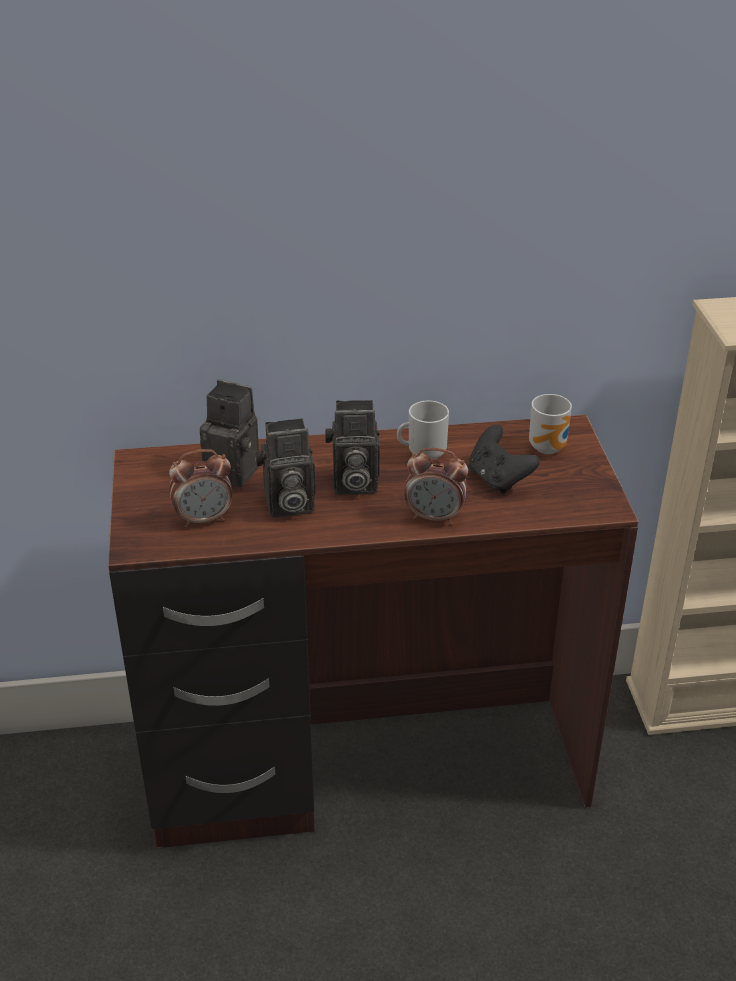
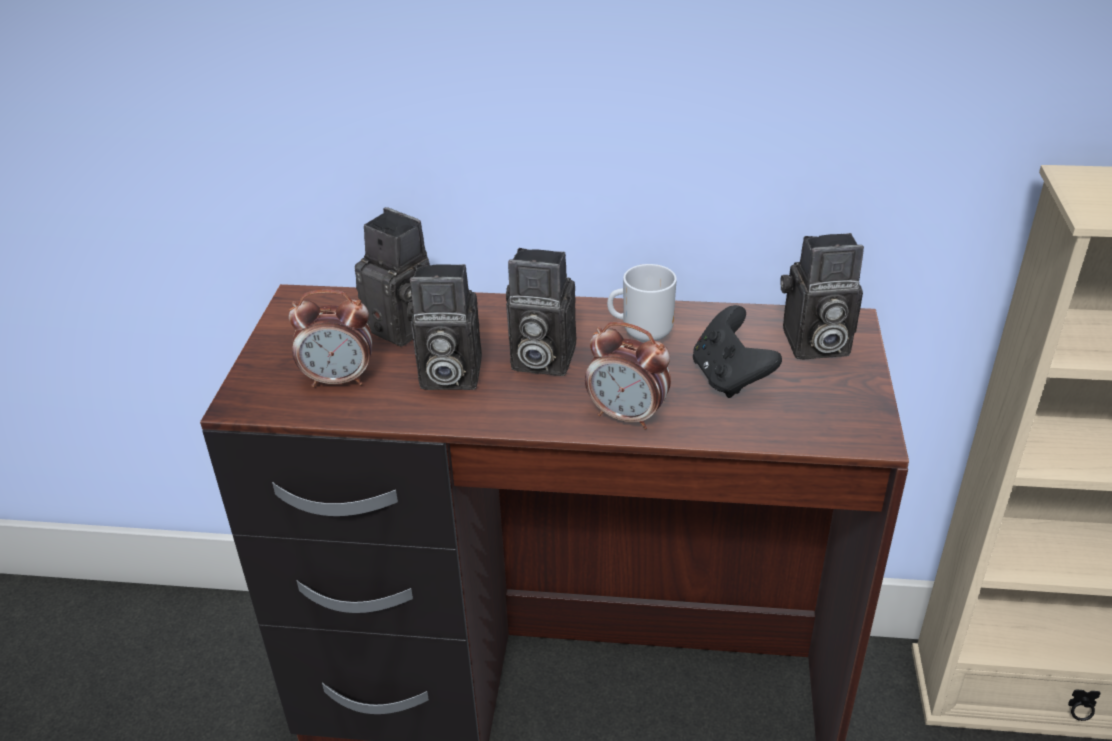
camera: 15 degrees right, 0 degrees up
mug [529,394,572,454] -> camera [781,233,864,359]

